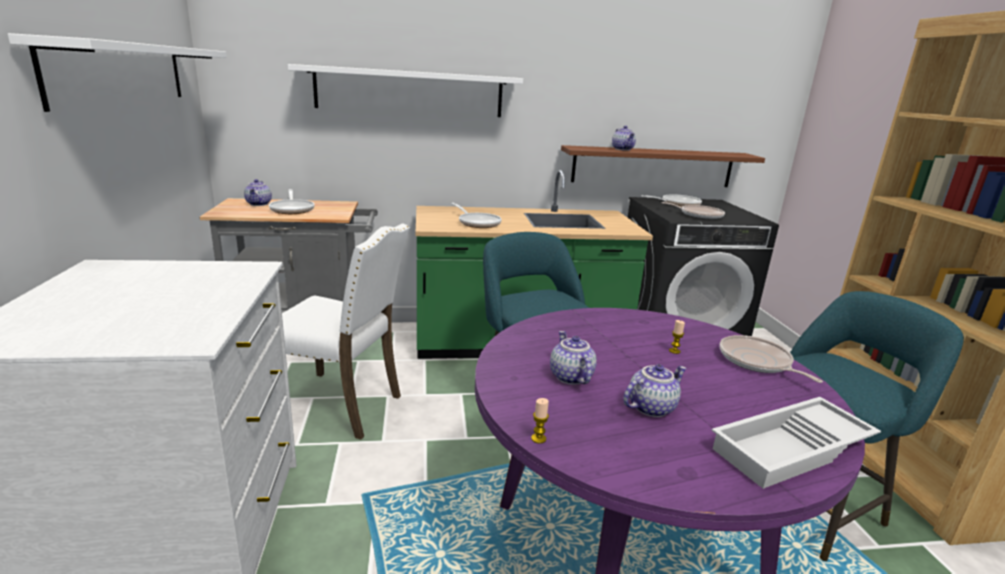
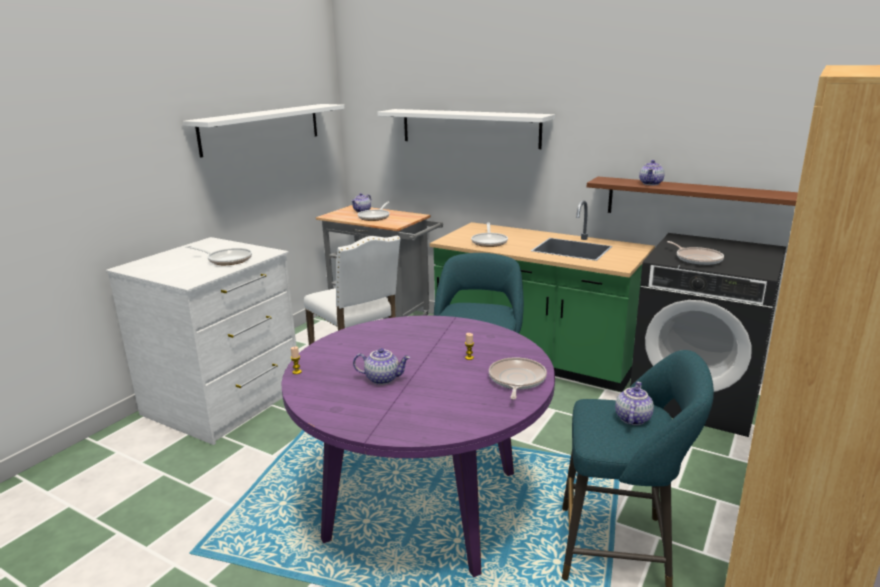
camera: 40 degrees right, 0 degrees up
teapot [550,331,597,385] -> teapot moved to [615,382,654,425]
frying pan [641,194,702,207] -> frying pan moved to [186,246,252,265]
white tray [711,397,881,489] -> none

